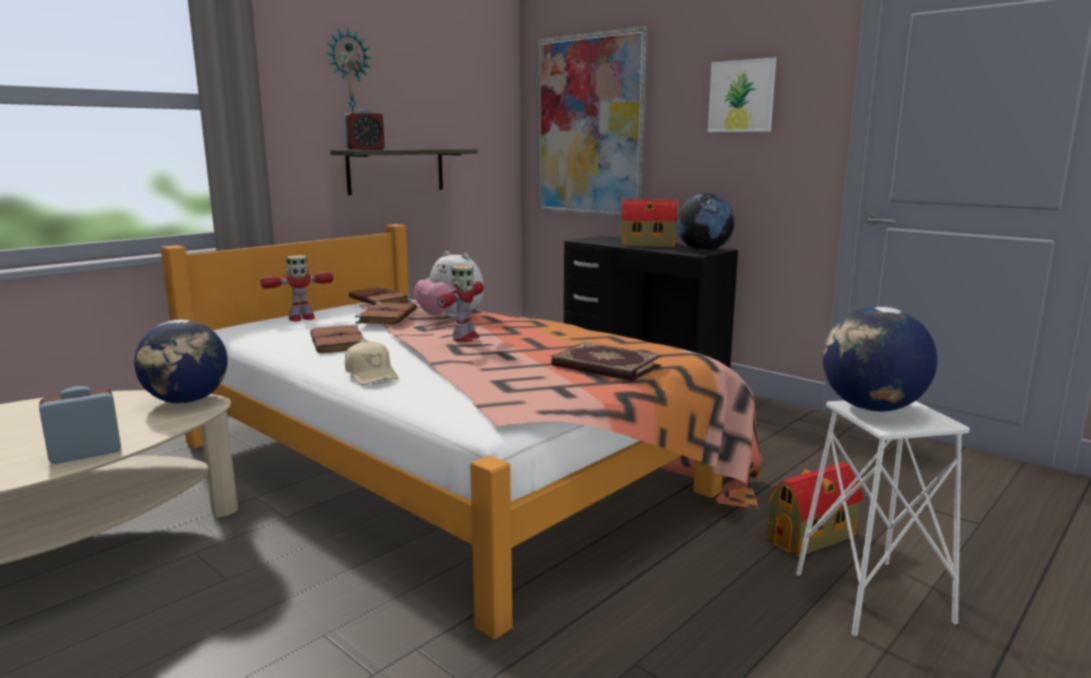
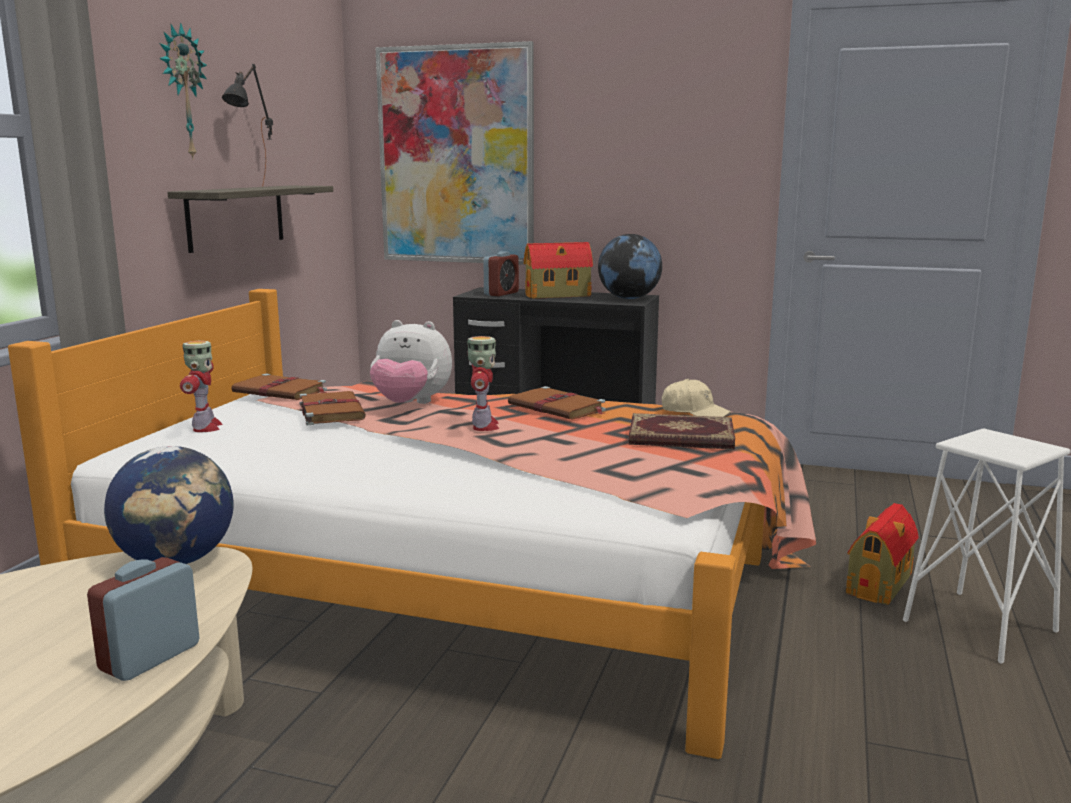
camera: 25 degrees left, 0 degrees up
toy robot [260,255,333,322] -> toy robot turned 45 degrees counterclockwise [180,341,222,432]
brown book [310,324,366,353] -> brown book moved to [508,386,606,420]
alarm clock [344,109,385,150] -> alarm clock moved to [483,251,519,296]
beige cap [345,340,398,385] -> beige cap moved to [662,379,731,417]
picture [708,58,776,132] -> none
globe [822,307,937,412] -> none
none -> black table lamp [222,64,273,187]

